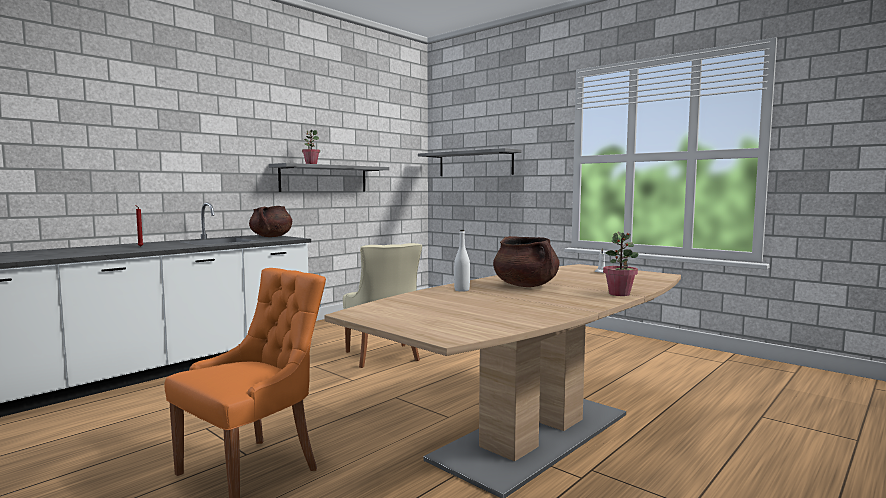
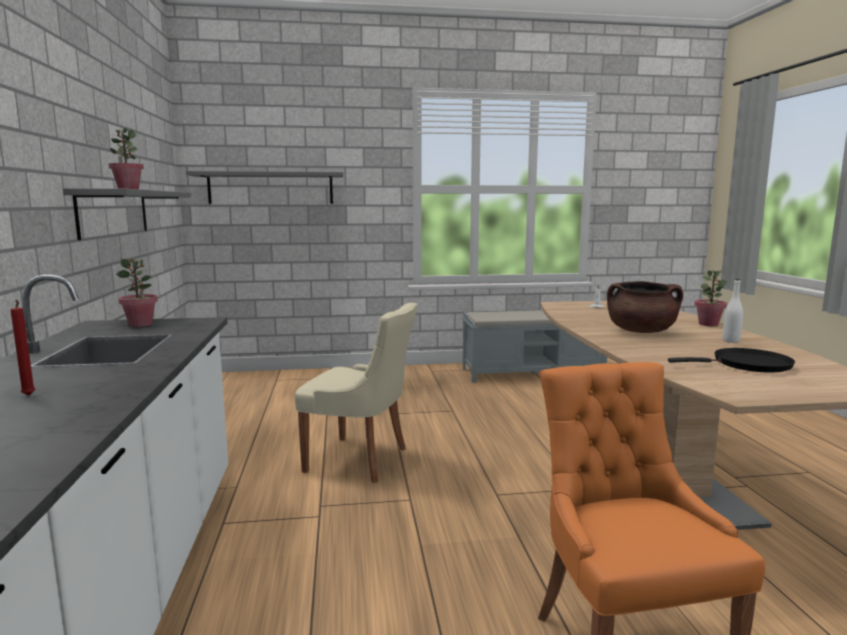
camera: 50 degrees left, 5 degrees up
brown cooking pot [249,206,292,237] -> potted plant [116,258,158,327]
white bottle [454,230,470,291] -> white bottle moved to [723,279,743,343]
none -> grey bench [462,310,607,383]
none -> black frying pan [668,348,795,373]

